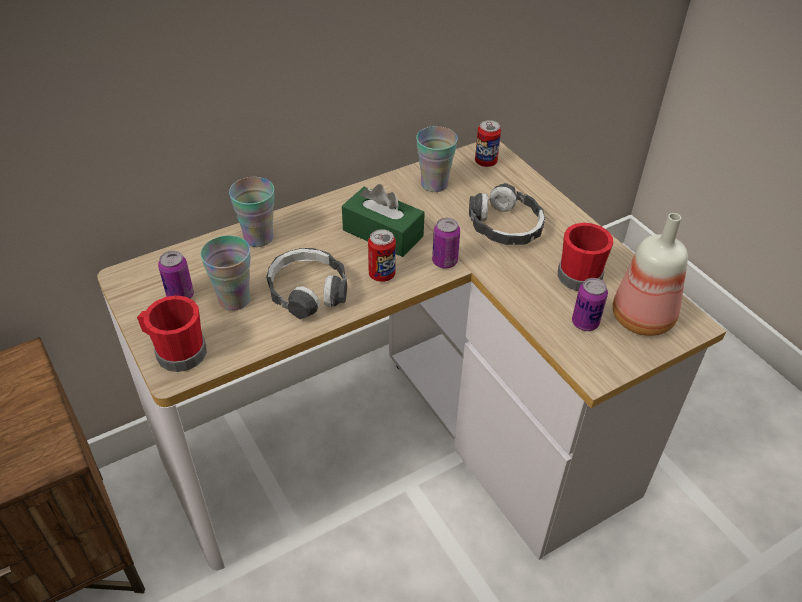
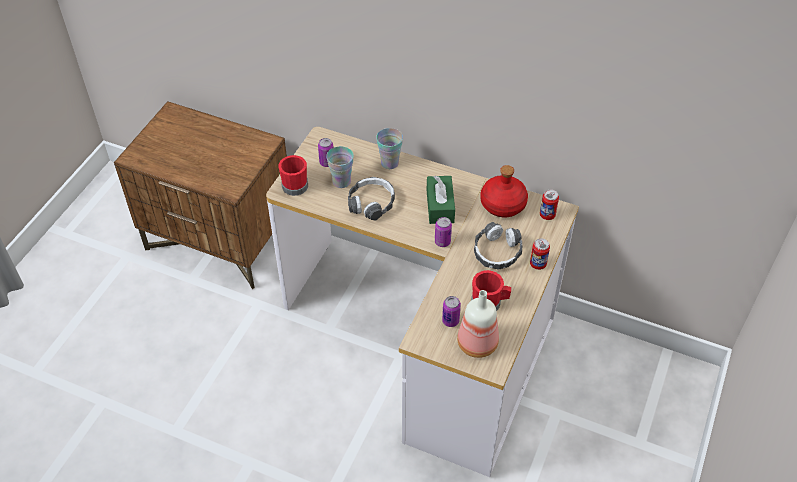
camera: 55 degrees right, 5 degrees up
can [368,229,396,282] -> can moved to [530,238,550,270]
cup [416,126,458,192] -> red bottle [481,165,528,217]

